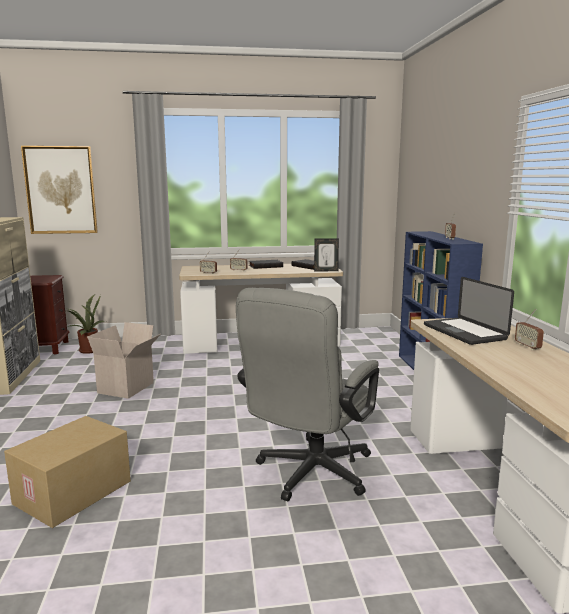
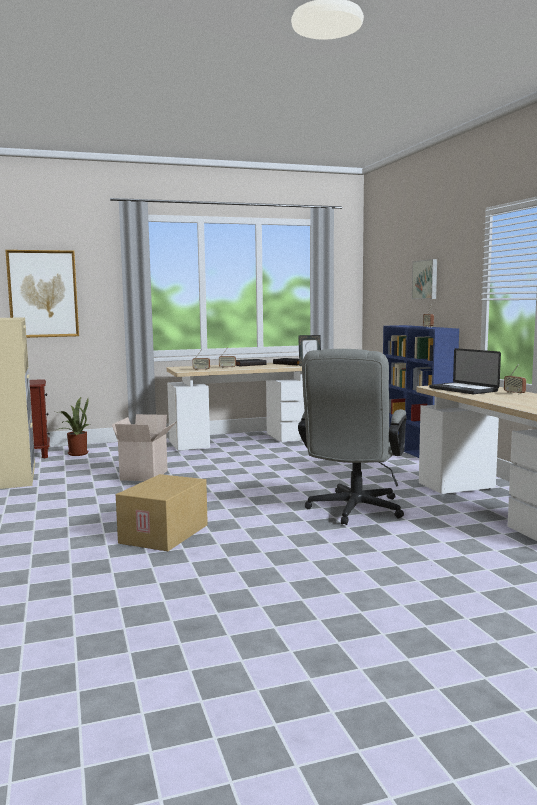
camera: 10 degrees left, 5 degrees down
none -> picture [412,259,437,299]

